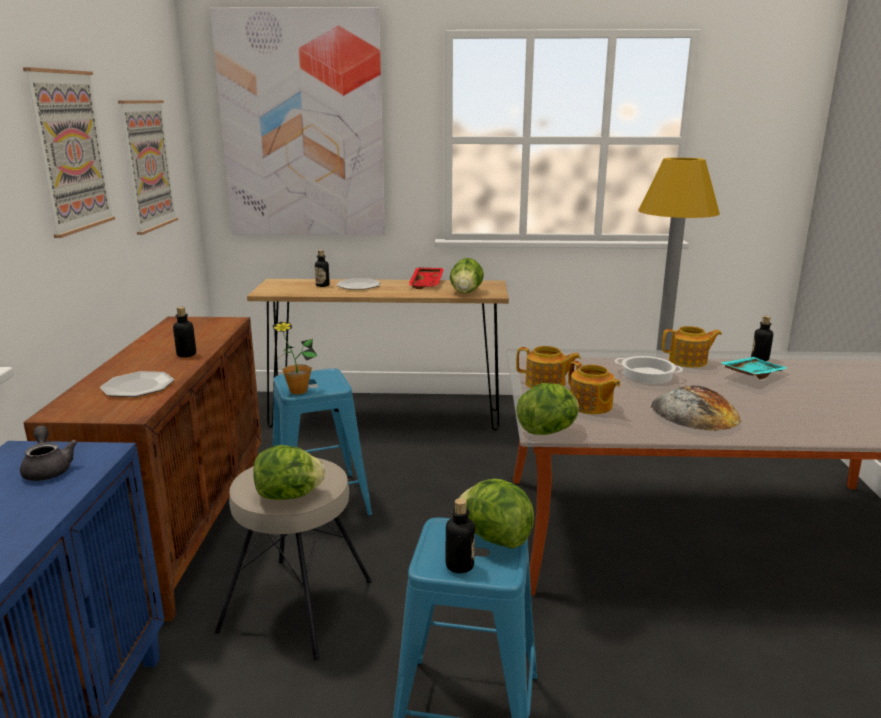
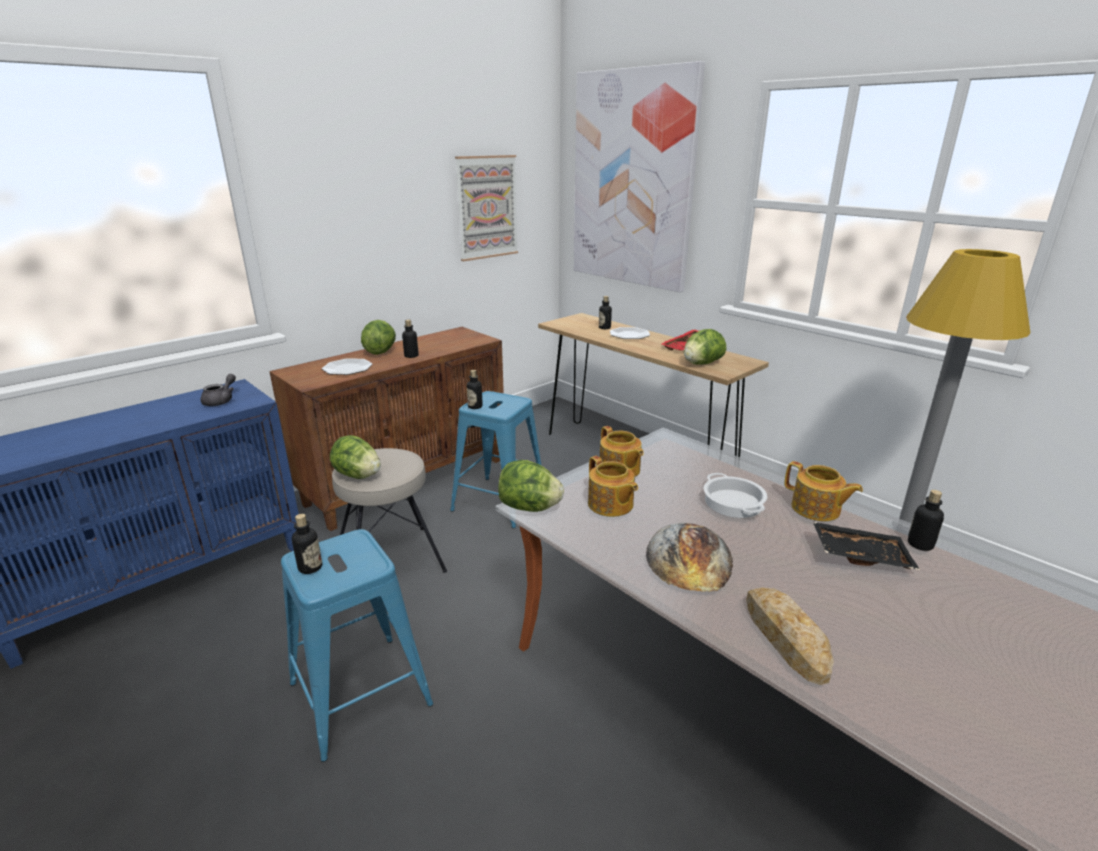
camera: 45 degrees right, 5 degrees up
picture [23,67,115,238] -> none
potted plant [272,322,317,394] -> bottle [467,370,483,409]
lettuce [459,479,534,549] -> lettuce moved to [361,320,396,355]
teapot [568,361,621,414] -> teapot turned 45 degrees counterclockwise [588,456,638,517]
turquoise tray [719,357,788,379] -> black tray [813,522,920,570]
none -> bread [746,588,834,685]

